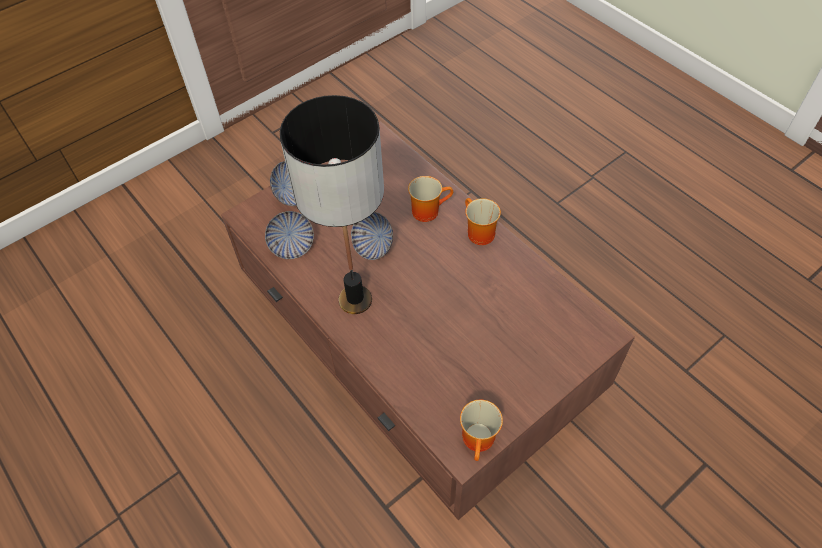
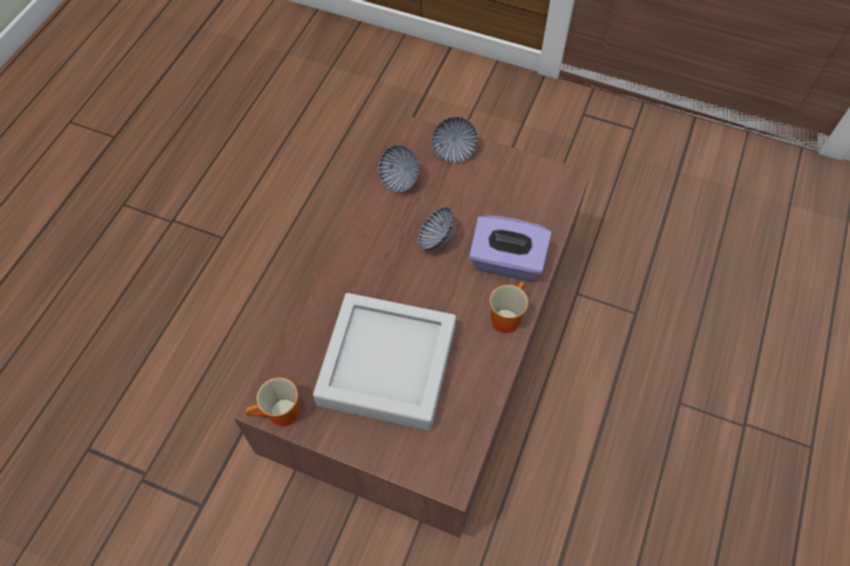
camera: 60 degrees right, 5 degrees up
table lamp [280,95,384,314] -> none
mug [408,176,453,222] -> purple tissue box [469,215,551,281]
none -> grey tray [313,293,456,431]

